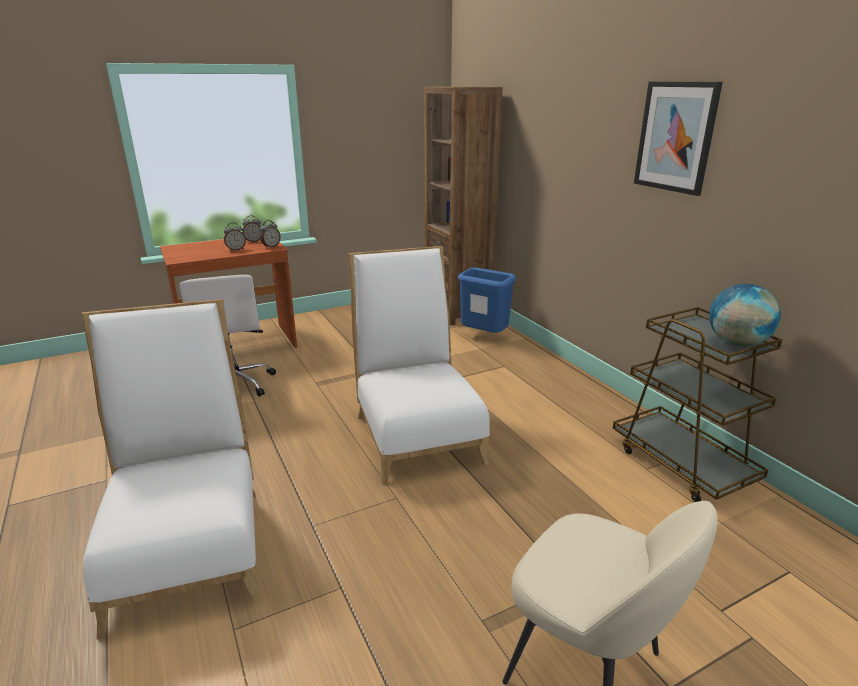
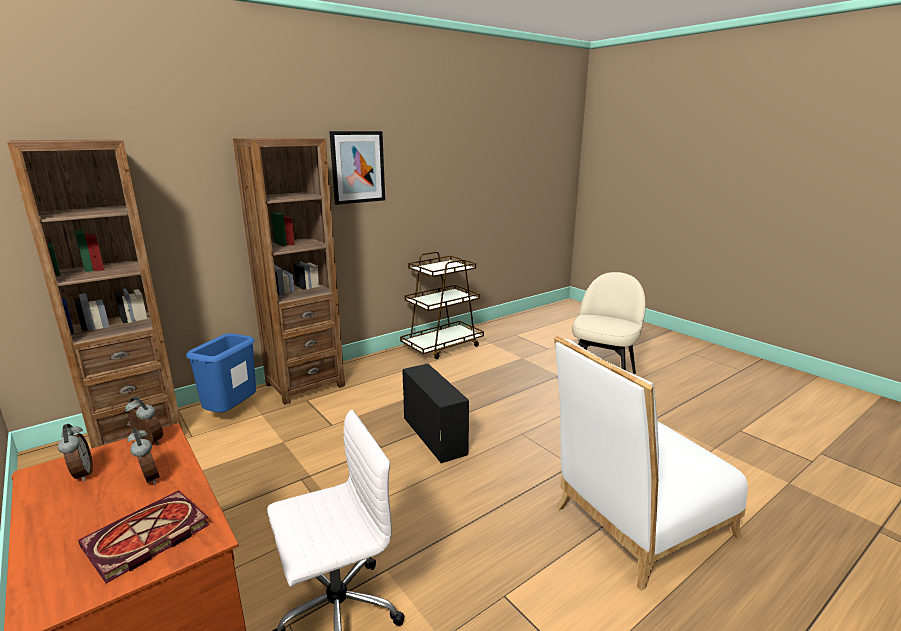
camera: 100 degrees left, 5 degrees down
white chair [347,246,490,485] -> black storage box [402,364,469,463]
globe [709,284,781,347] -> none
none -> book [78,490,210,583]
none -> brown bookcase [233,138,345,405]

